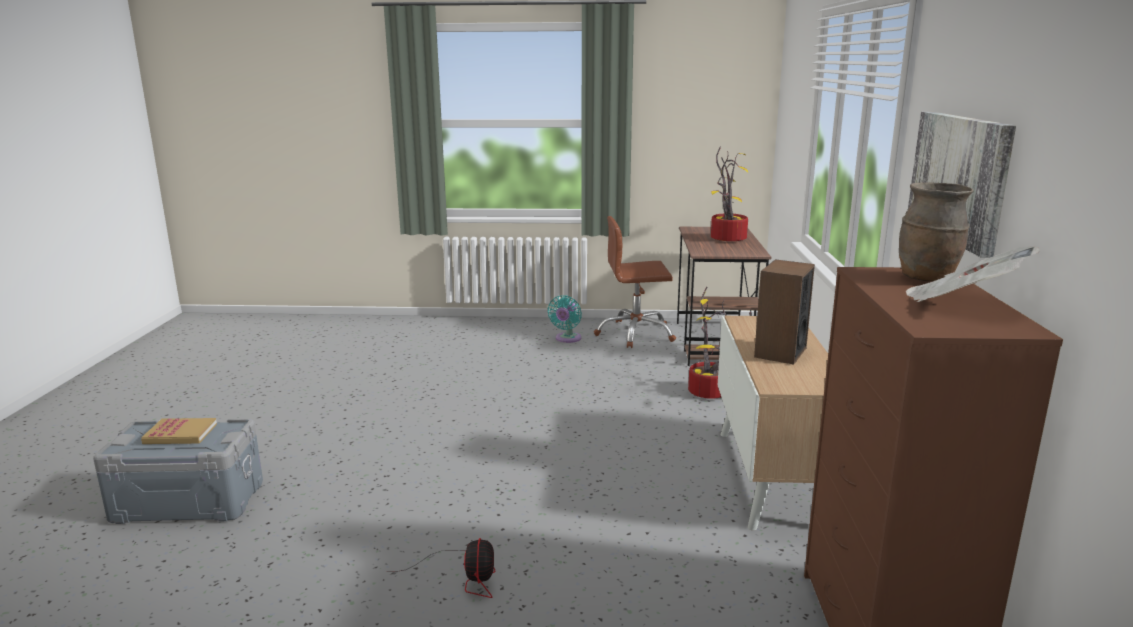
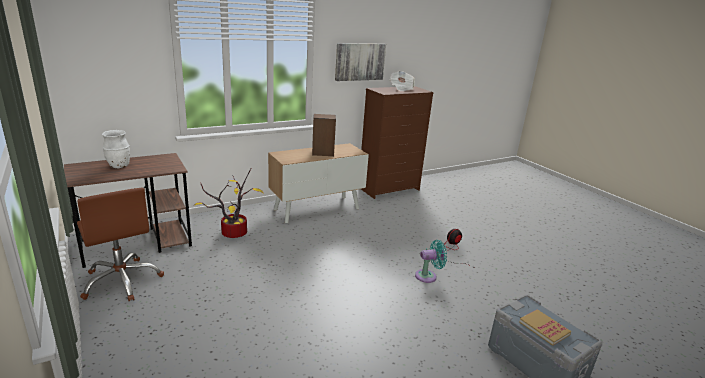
camera: 125 degrees left, 5 degrees up
turquoise fan [547,295,582,343] -> turquoise fan moved to [415,240,447,283]
potted plant [711,146,748,241] -> white vase [102,130,130,168]
brown vase [899,183,974,281] -> none

